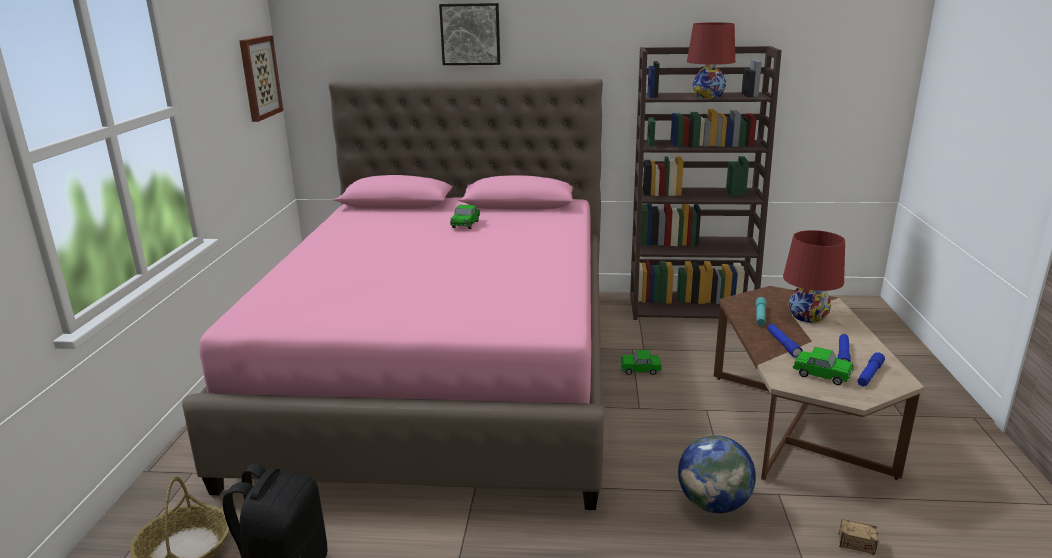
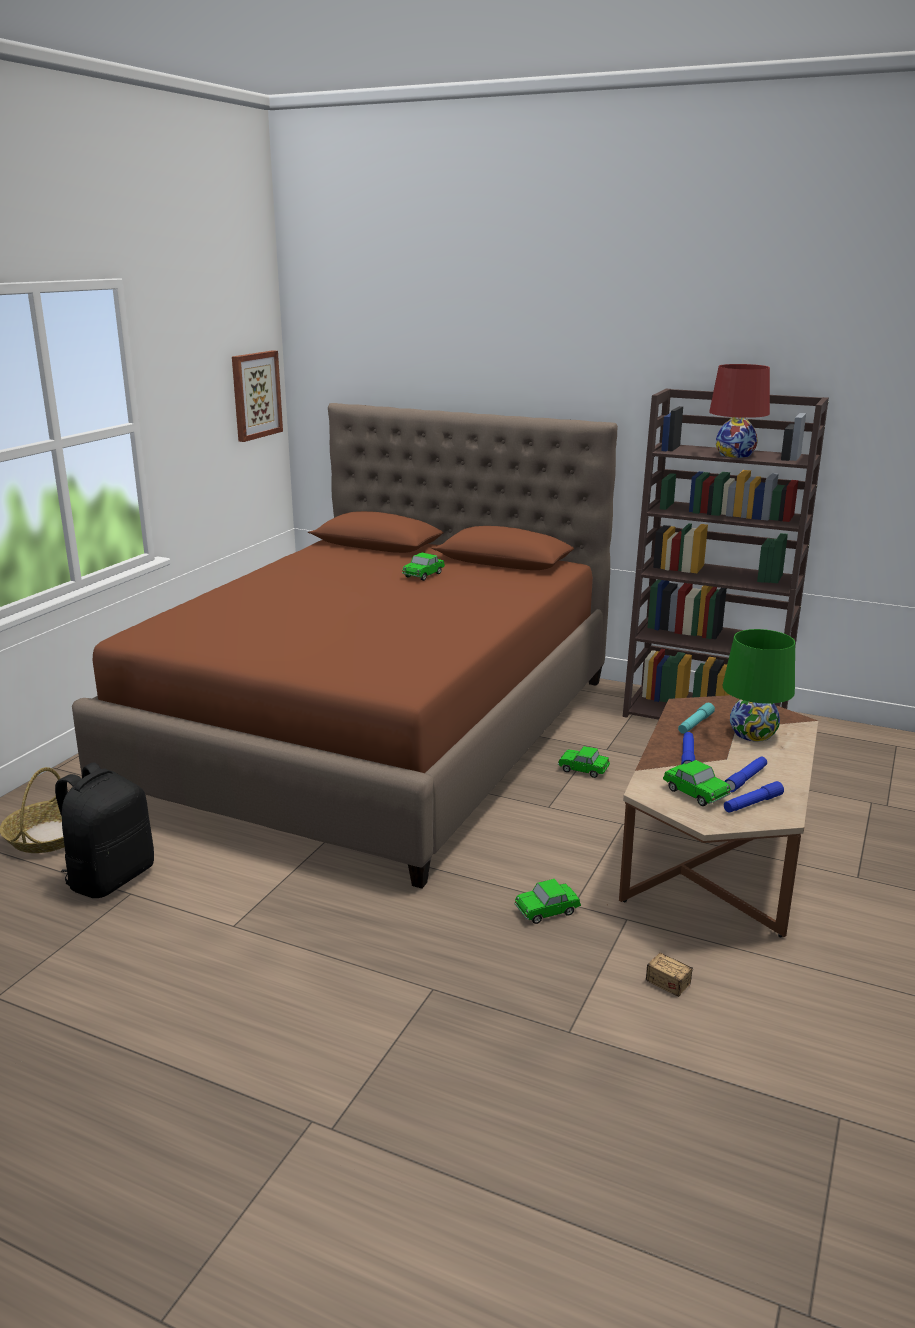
camera: 20 degrees right, 0 degrees up
pink bed [182,79,606,510] -> brown bed [72,403,618,889]
picture [439,3,500,65] -> none
globe [678,435,756,513] -> toy car [514,879,581,924]
red table lamp [783,230,845,323] -> green table lamp [723,629,795,742]

